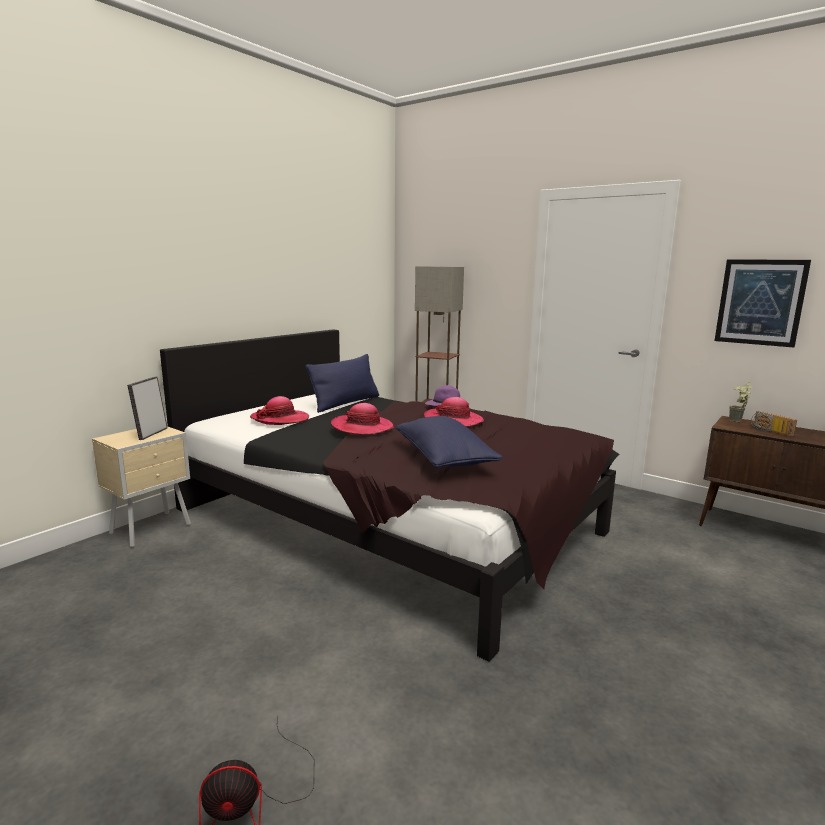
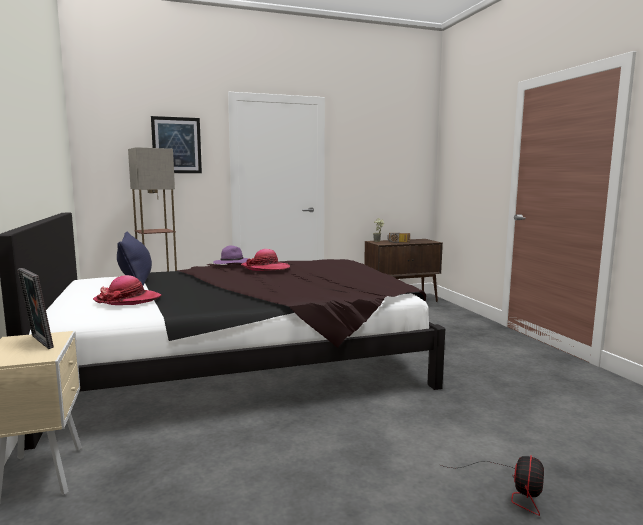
camera: 55 degrees left, 5 degrees down
hat [331,403,394,435] -> none
blue pillow [396,416,503,468] -> none
picture [715,259,811,347] -> picture moved to [151,116,202,173]

